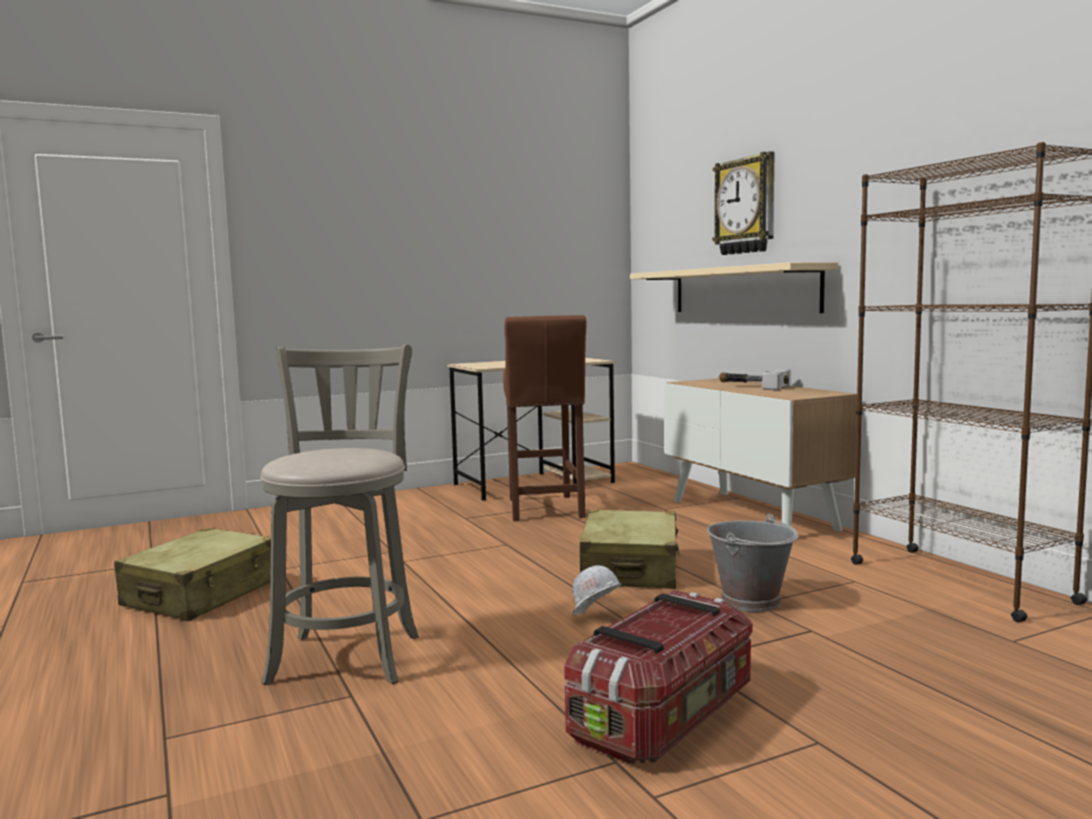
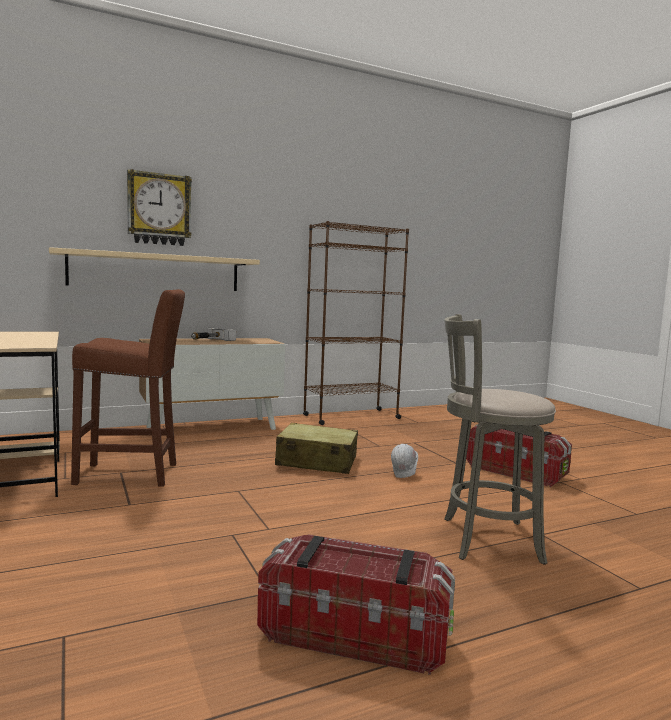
camera: 90 degrees left, 0 degrees up
beige suitcase [114,528,271,621] -> storage box [257,534,455,675]
grey bucket [707,514,798,612] -> none

